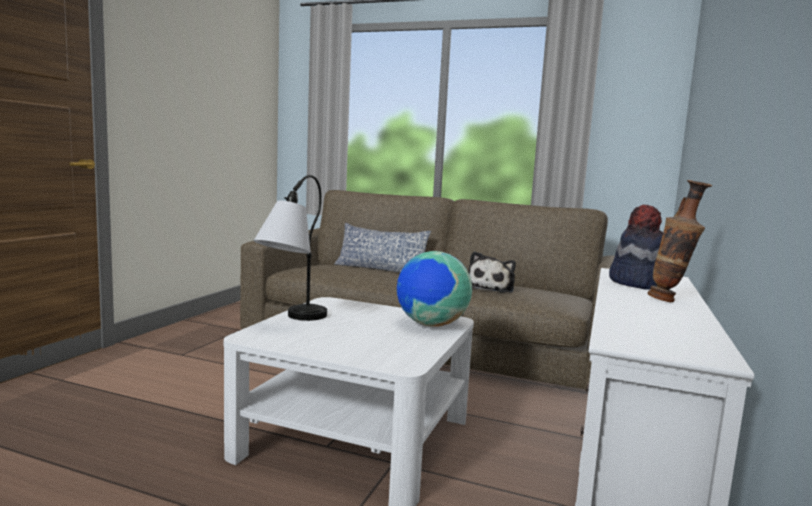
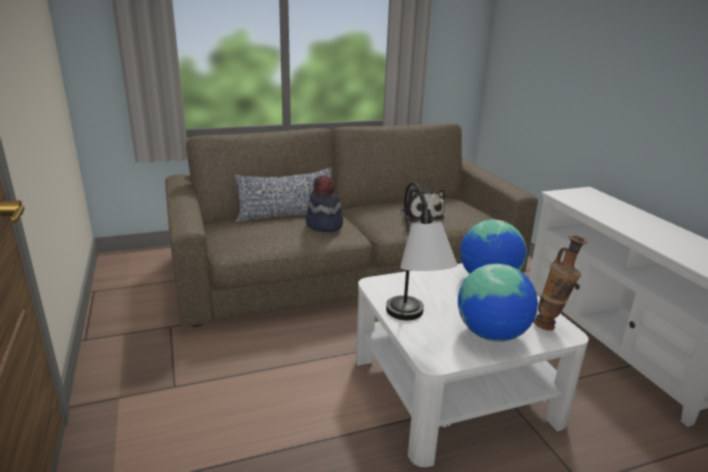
camera: 40 degrees left, 15 degrees up
hat [609,205,663,290] -> hat moved to [306,175,343,232]
vase [647,180,712,302] -> vase moved to [534,235,587,331]
none -> globe [458,264,538,342]

